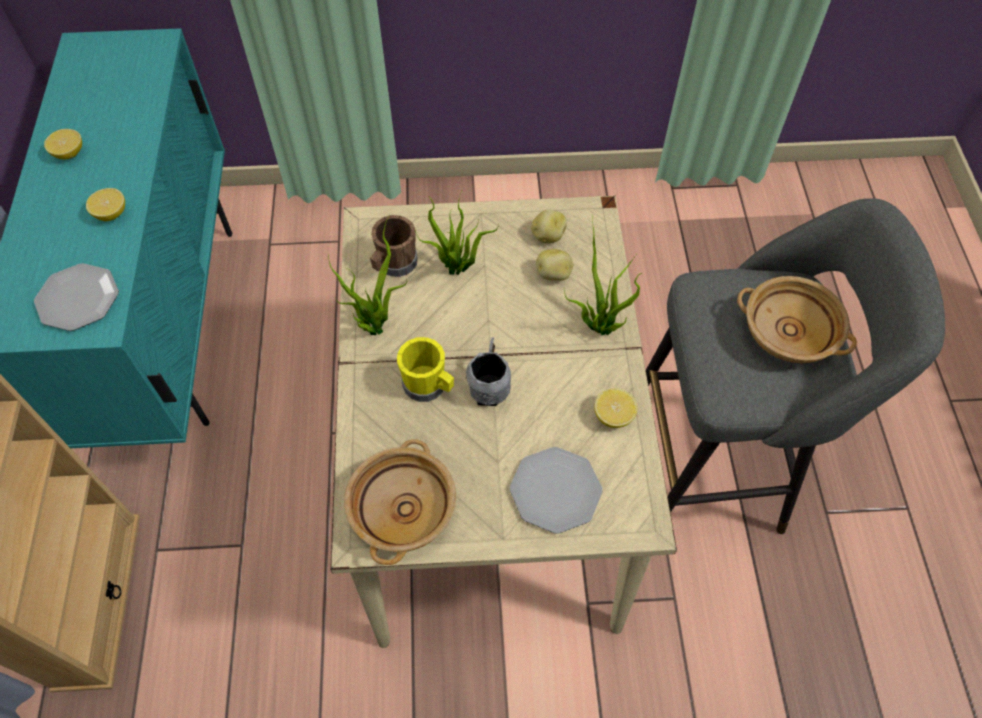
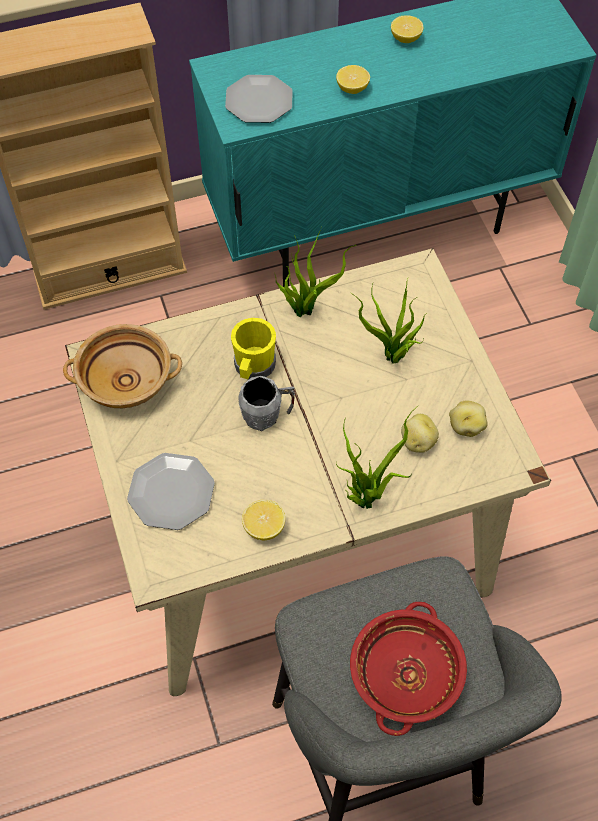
camera: 75 degrees right, 0 degrees up
brown mug [370,215,418,277] -> none
beige bowl [737,276,857,364] -> red bowl [350,602,467,736]

